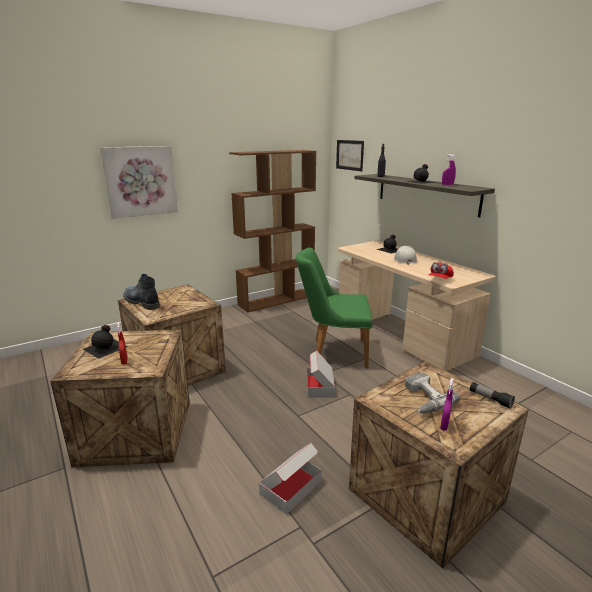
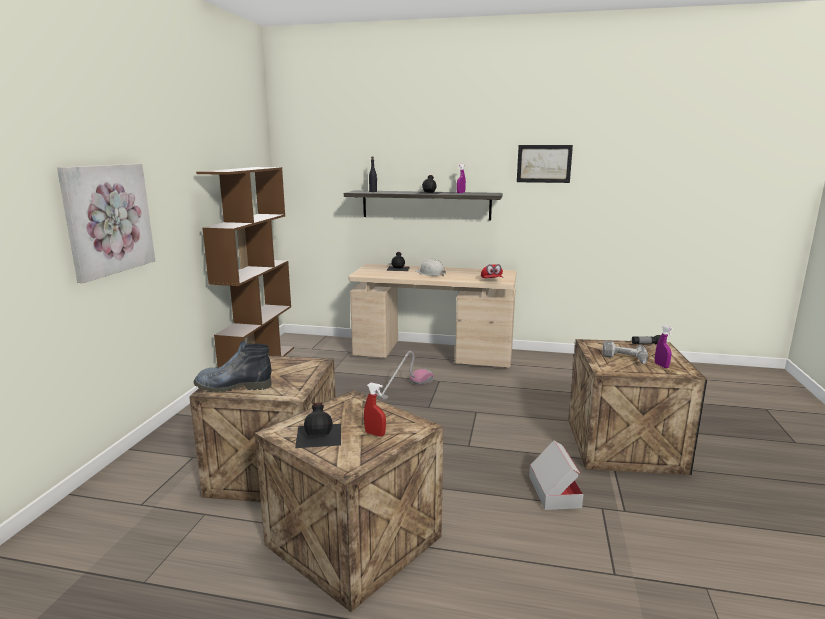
camera: 45 degrees left, 5 degrees down
green chair [296,248,372,368] -> vacuum cleaner [376,351,434,400]
cardboard box [307,351,335,397] -> none
picture [336,140,364,171] -> picture moved to [517,145,573,183]

